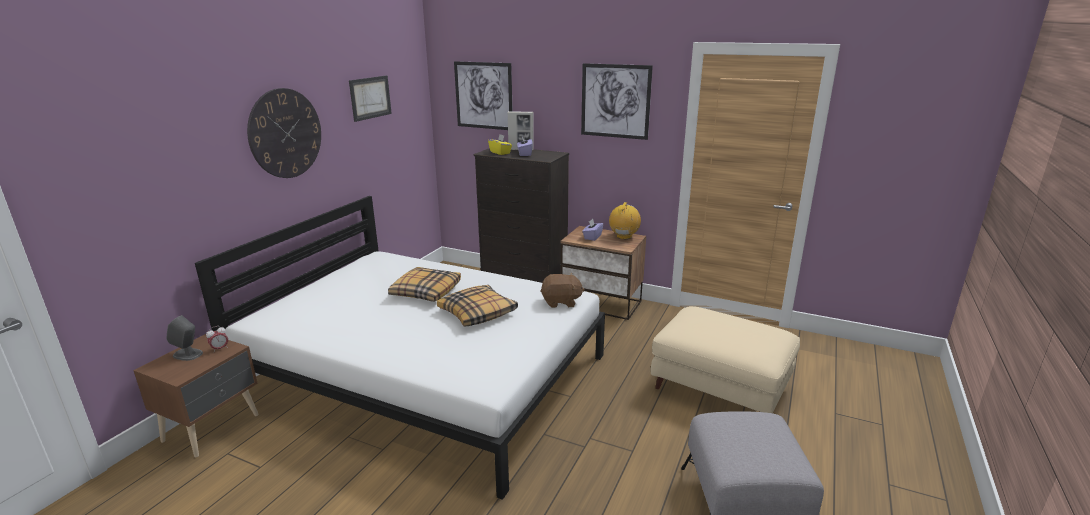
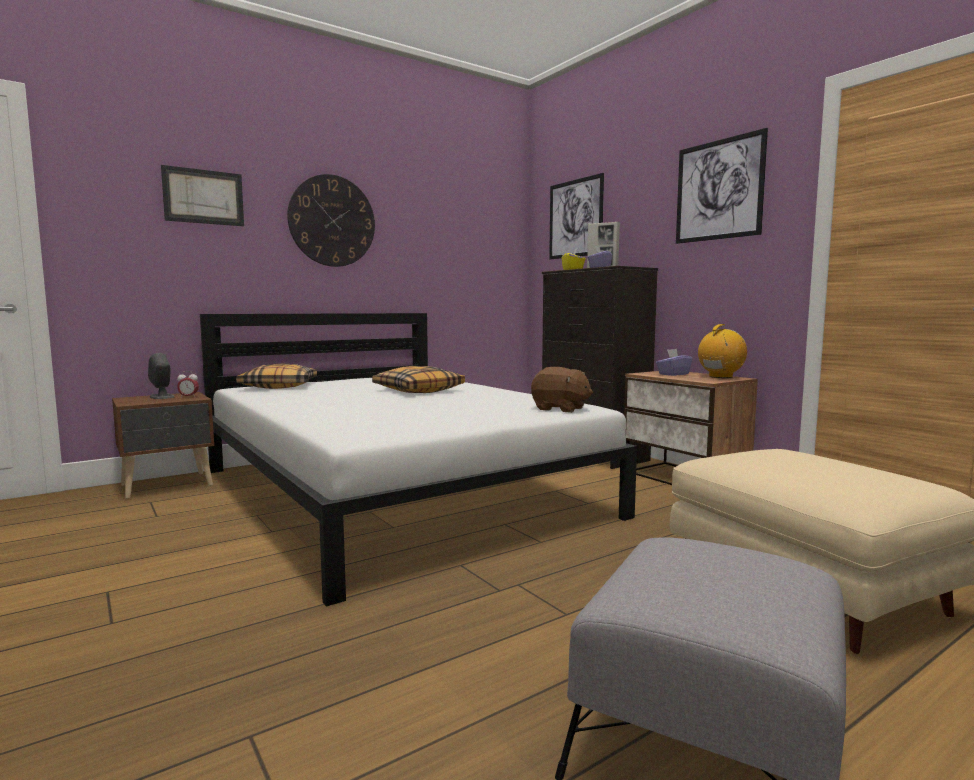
camera: 30 degrees right, 15 degrees down
picture [349,75,392,122] -> picture moved to [161,165,244,226]
pillow [437,285,518,327] -> pillow moved to [236,364,317,389]

